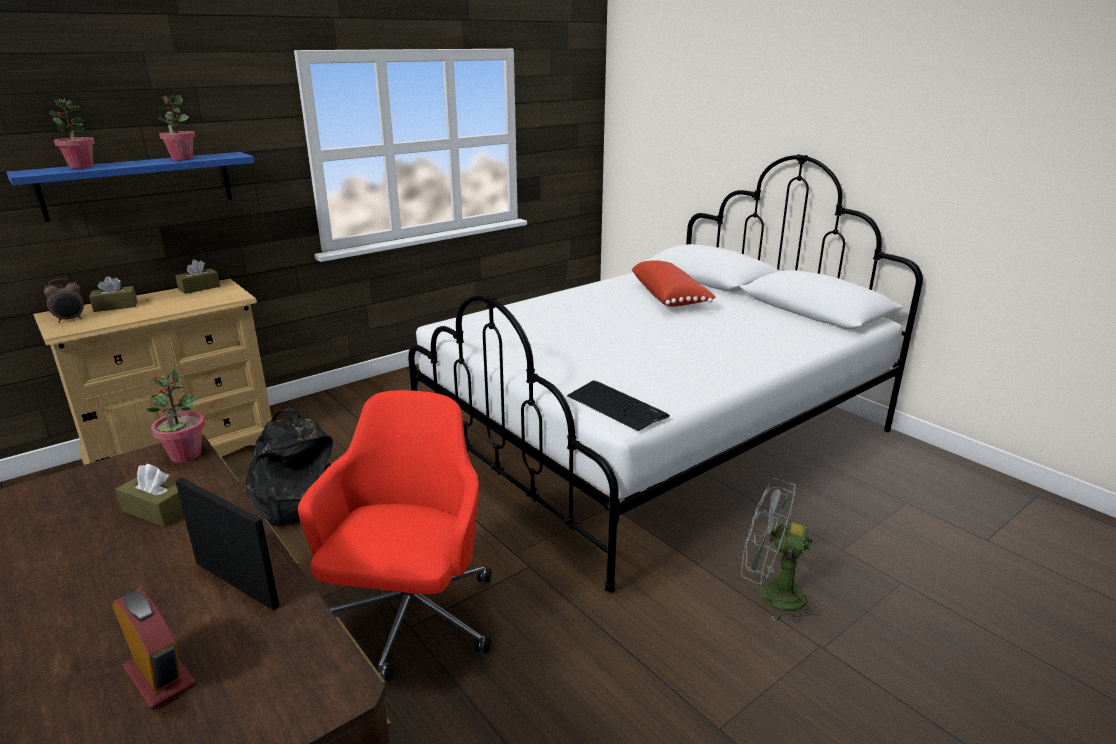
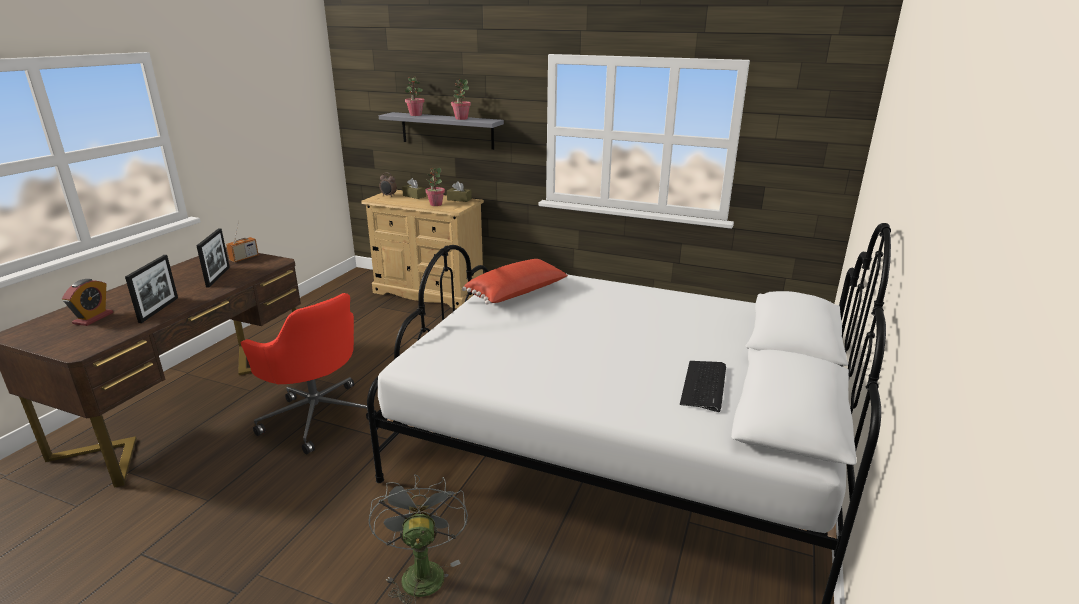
camera: 60 degrees right, 0 degrees up
blue shelf [6,152,254,222] -> grey shelf [379,112,504,150]
brown tissue box [116,464,184,527] -> picture frame [196,228,230,287]
potted plant [146,368,205,463] -> potted plant moved to [425,168,445,206]
black backpack [242,408,333,526] -> none
red office chair [298,390,492,681] -> red office chair turned 60 degrees clockwise [241,293,377,454]
keyboard [567,381,670,431] -> keyboard moved to [680,361,726,412]
red pillow [632,260,715,307] -> red pillow moved to [462,259,568,305]
none -> radio [226,220,259,262]

